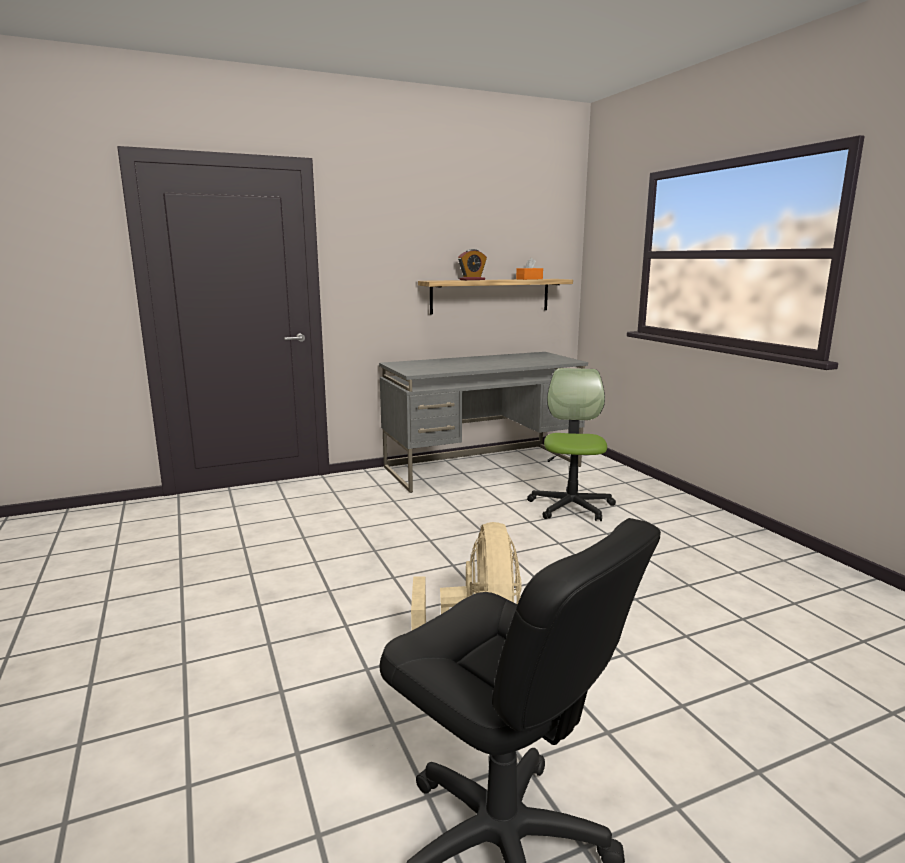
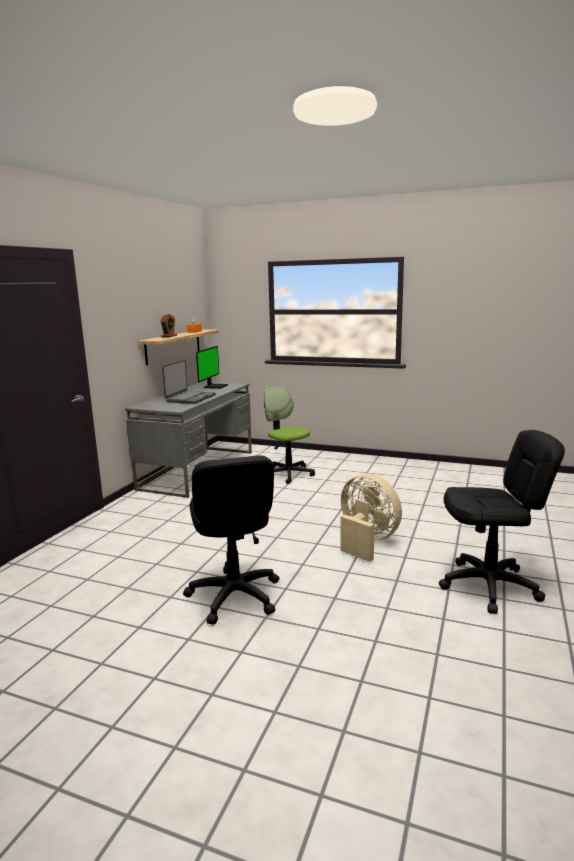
camera: 45 degrees left, 0 degrees up
none -> laptop [162,360,216,404]
none -> black office chair [183,455,279,625]
none -> monitor [196,346,228,389]

